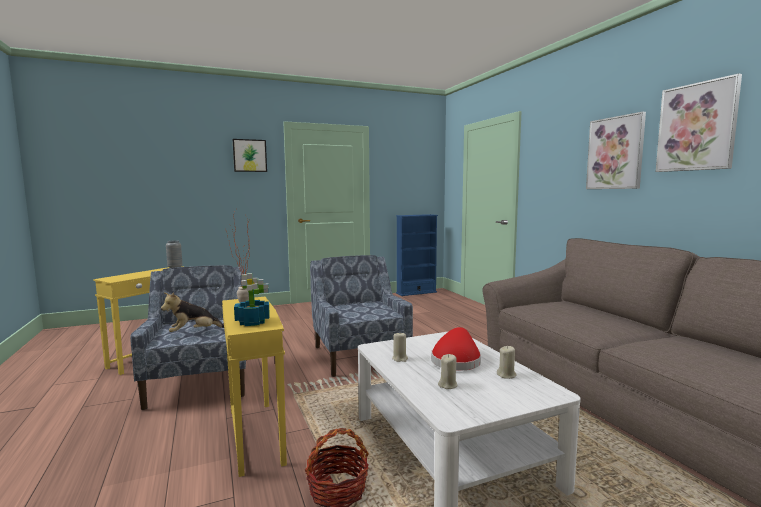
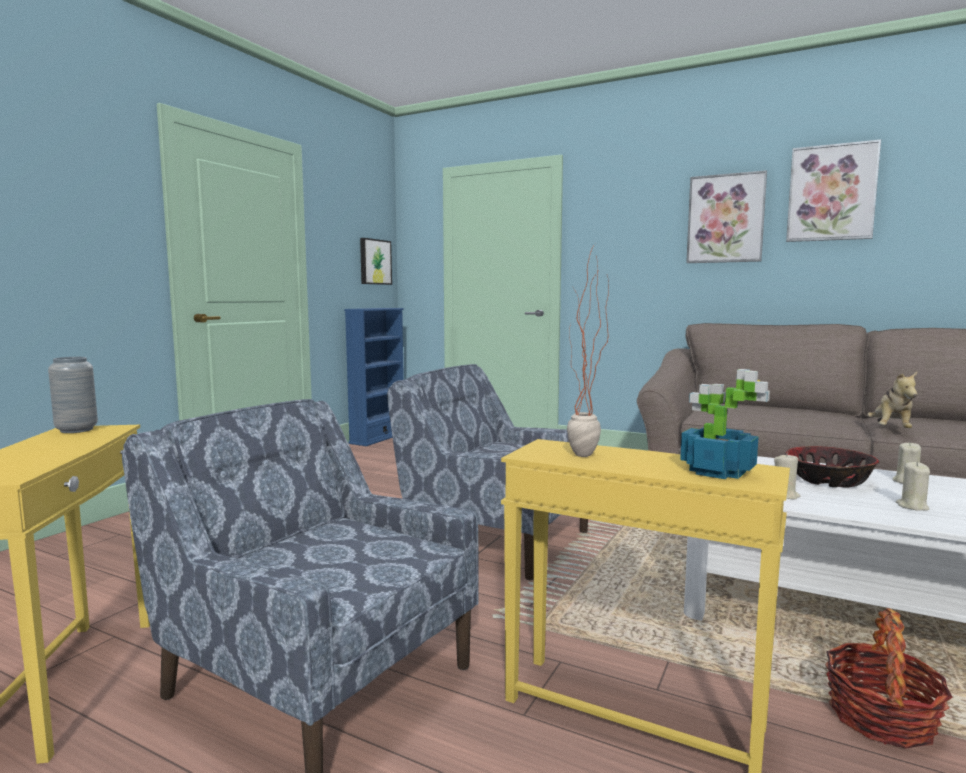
camera: 40 degrees left, 0 degrees up
plush toy [161,292,224,332] -> plush toy moved to [867,371,918,428]
picture [233,139,267,172] -> picture moved to [360,238,392,285]
red hat [431,327,481,370] -> bowl [785,446,879,488]

